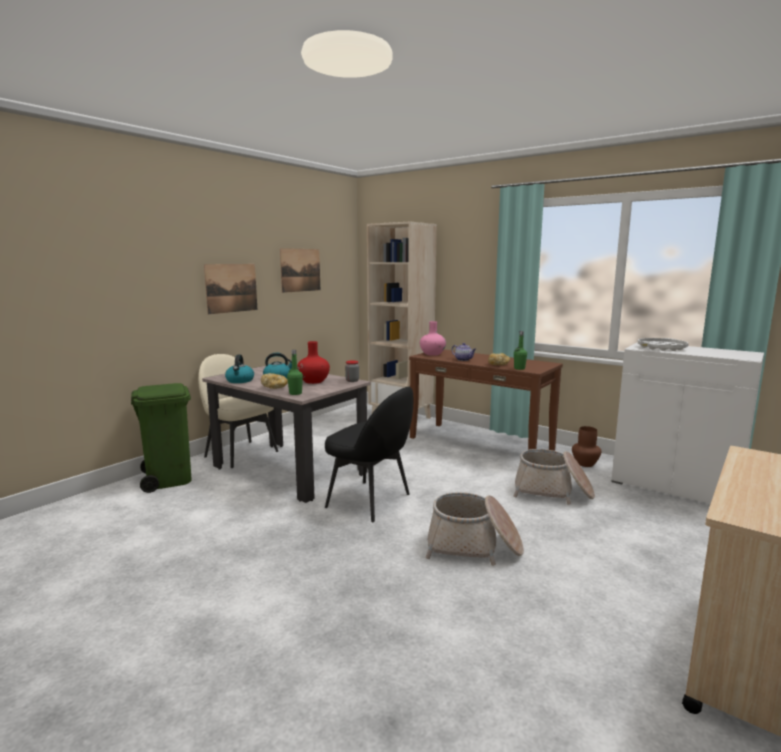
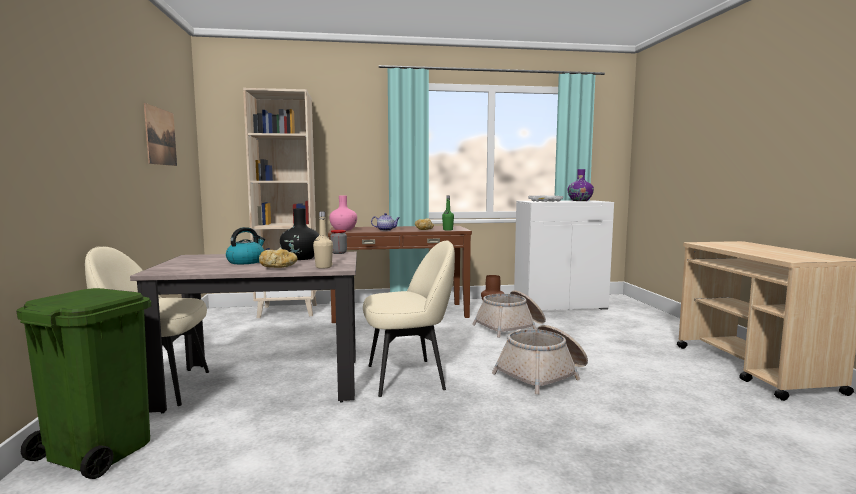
camera: 45 degrees left, 5 degrees down
picture [204,264,257,314] -> none
kettle [225,354,254,383] -> none
green bottle [287,350,303,395] -> beige bottle [313,211,333,268]
red vase [297,341,330,384] -> black vase [280,208,319,260]
black chair [325,387,413,522] -> beige chair [363,241,455,397]
none -> purple vase [568,169,594,201]

